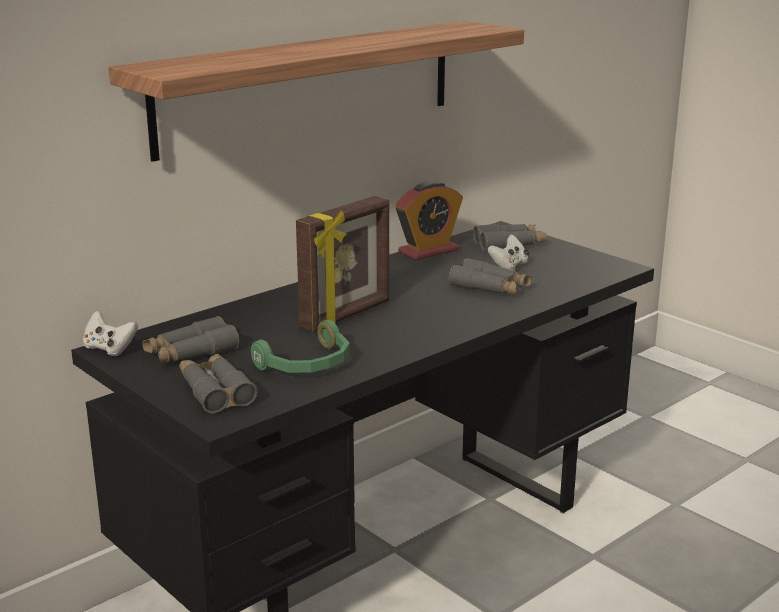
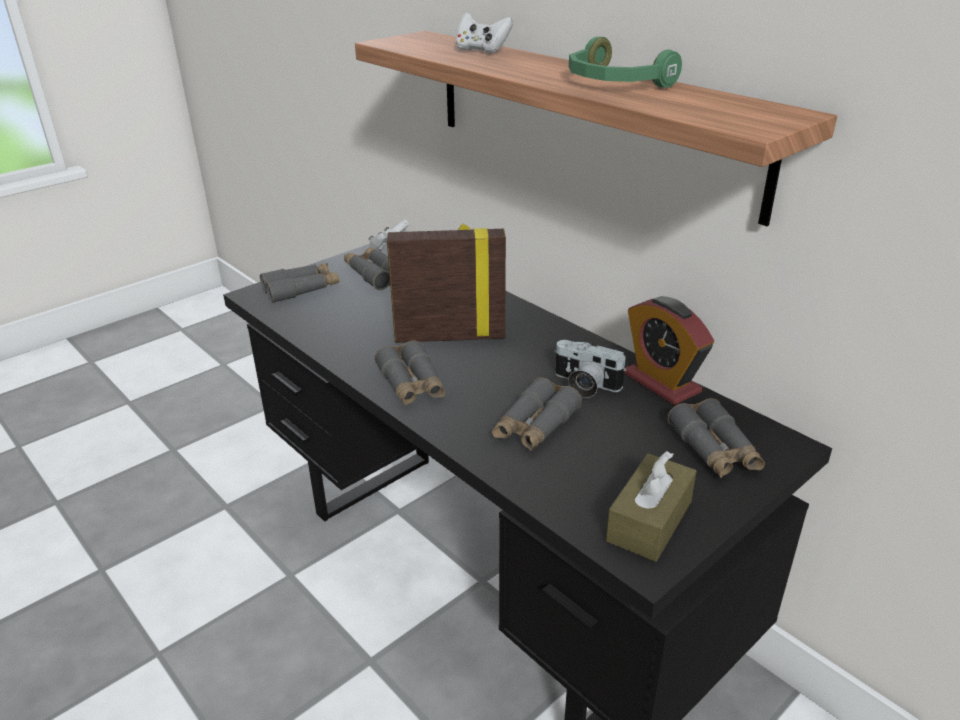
camera: 90 degrees right, 10 degrees up
green headphones [251,320,350,373] -> green headphones moved to [569,37,682,88]
picture frame [296,196,389,332] -> picture frame turned 135 degrees clockwise [387,224,506,343]
white game controller [487,234,529,270] -> white game controller moved to [456,13,513,53]
none -> grey binoculars [374,340,445,406]
none -> camera [554,340,627,398]
none -> brown tissue box [606,451,697,562]

